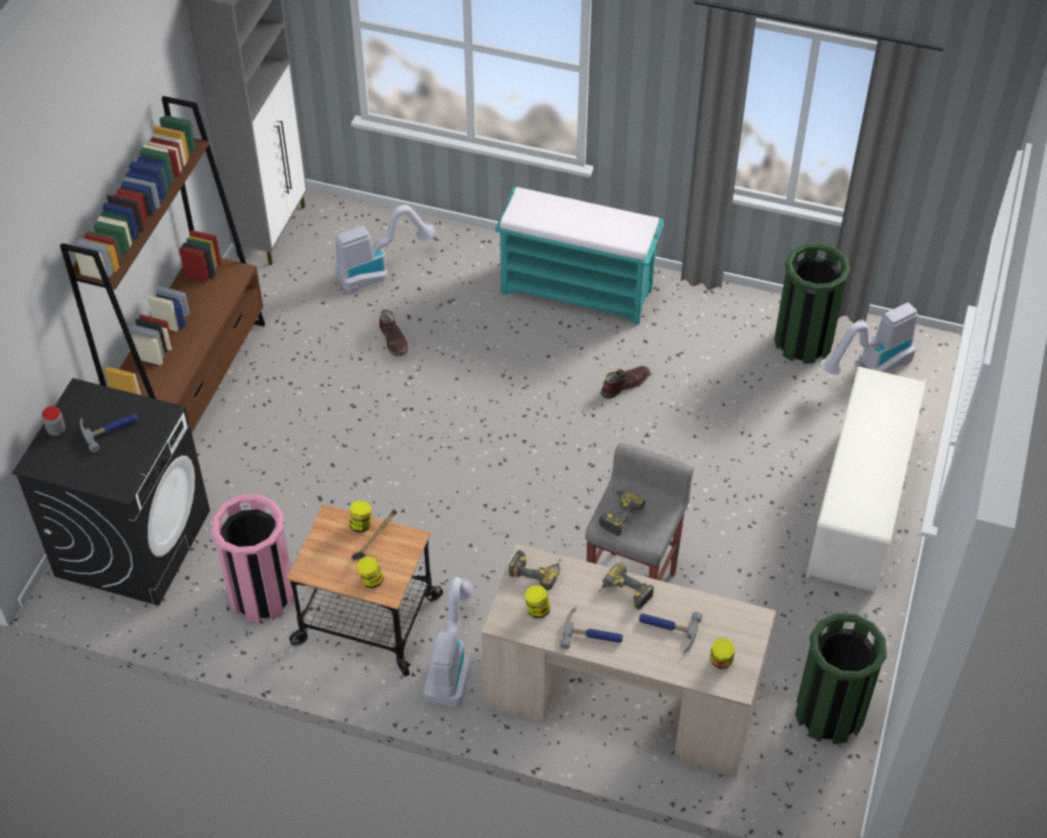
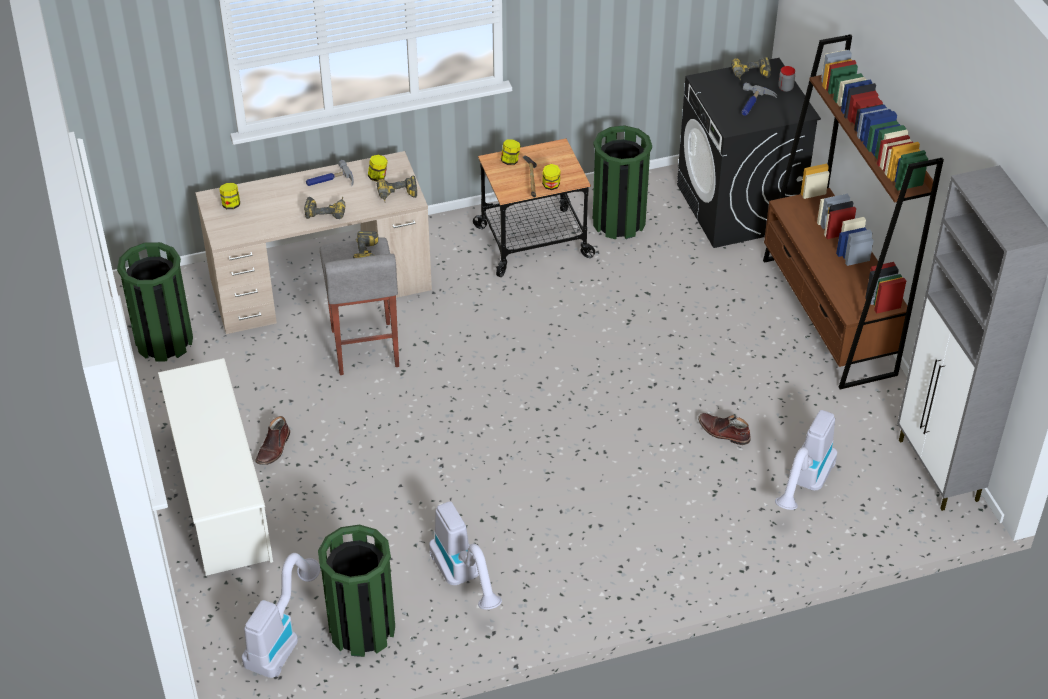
camera: 145 degrees right, 5 degrees down
pink trash can [211,494,294,623] -> green trash can [593,125,652,239]
vacuum cleaner [424,577,474,706] -> vacuum cleaner moved to [429,501,502,610]
turquoise bench [495,187,664,325] -> none
brown boot [601,366,650,399] -> brown boot moved to [255,416,290,465]
hammer [639,612,703,654] -> none
none -> power drill [731,57,771,80]

